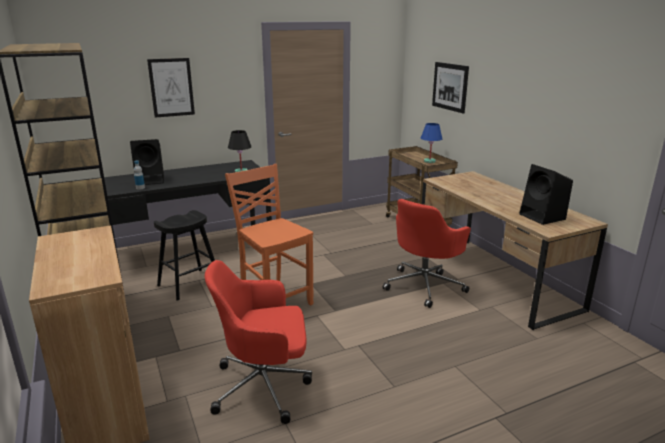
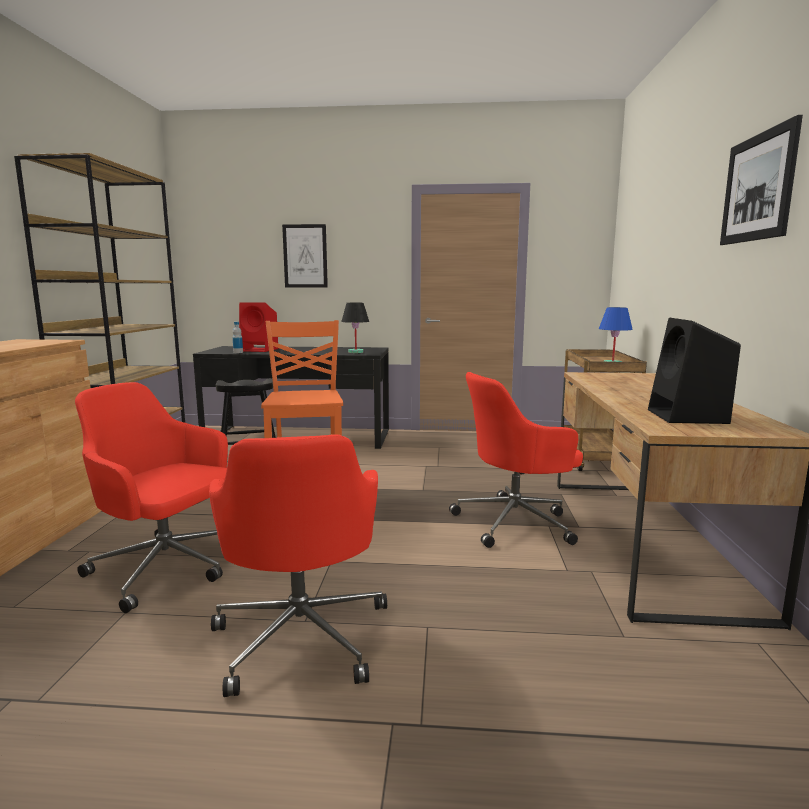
camera: 30 degrees right, 10 degrees down
black speaker [130,139,164,185] -> red speaker [239,302,278,352]
picture [432,62,469,113] -> picture moved to [720,115,803,245]
none -> red office chair [209,434,387,697]

